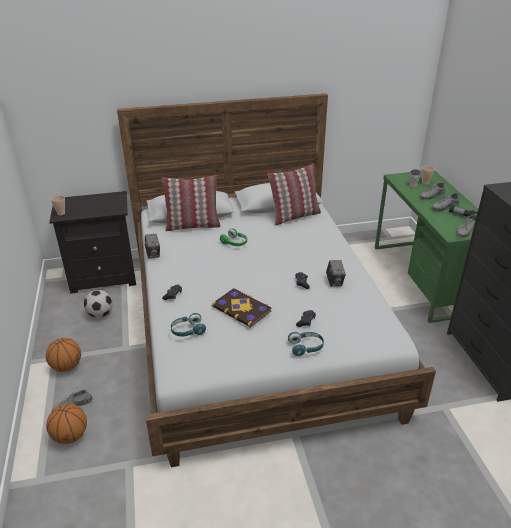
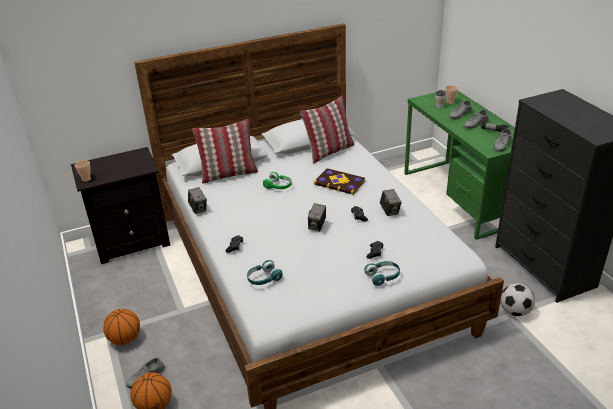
camera: 10 degrees left, 0 degrees up
football [84,290,113,318] -> football moved to [501,283,535,316]
book [212,288,272,328] -> book moved to [314,168,365,195]
none -> camera [308,203,326,231]

